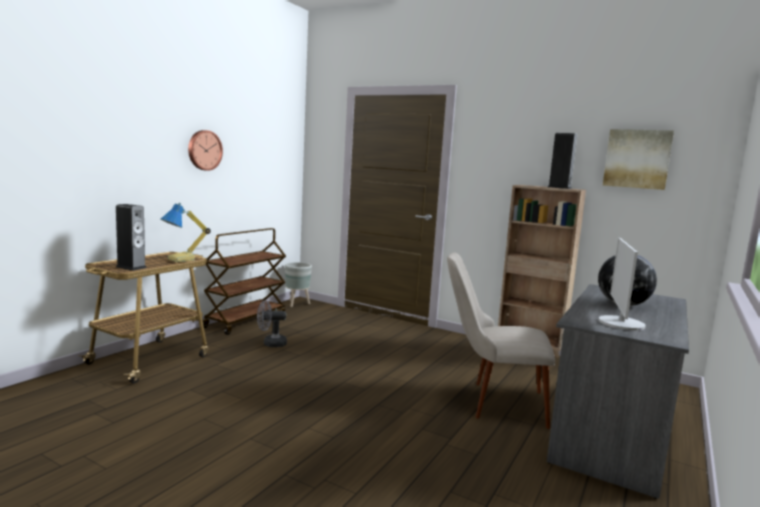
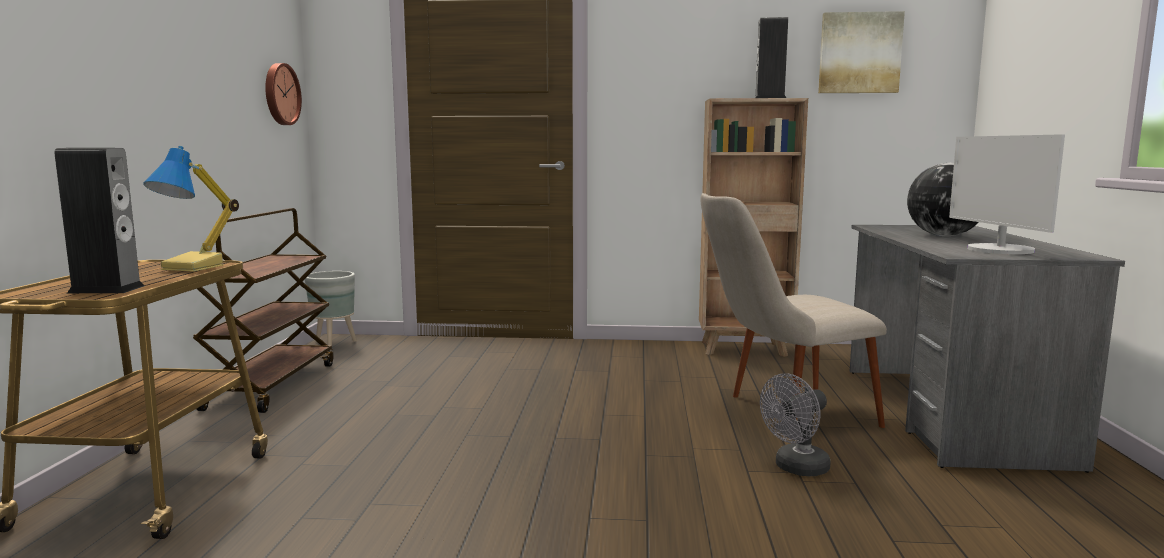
camera: 25 degrees left, 0 degrees up
wall clock [188,130,223,171] -> wall clock moved to [265,63,302,125]
grey fan [257,300,287,347] -> grey fan moved to [760,373,831,476]

